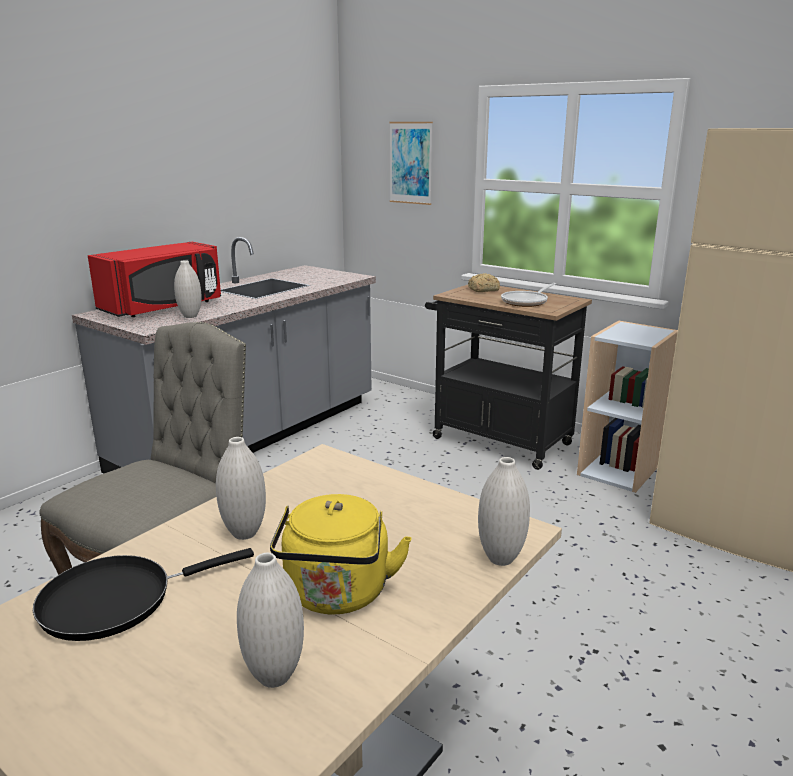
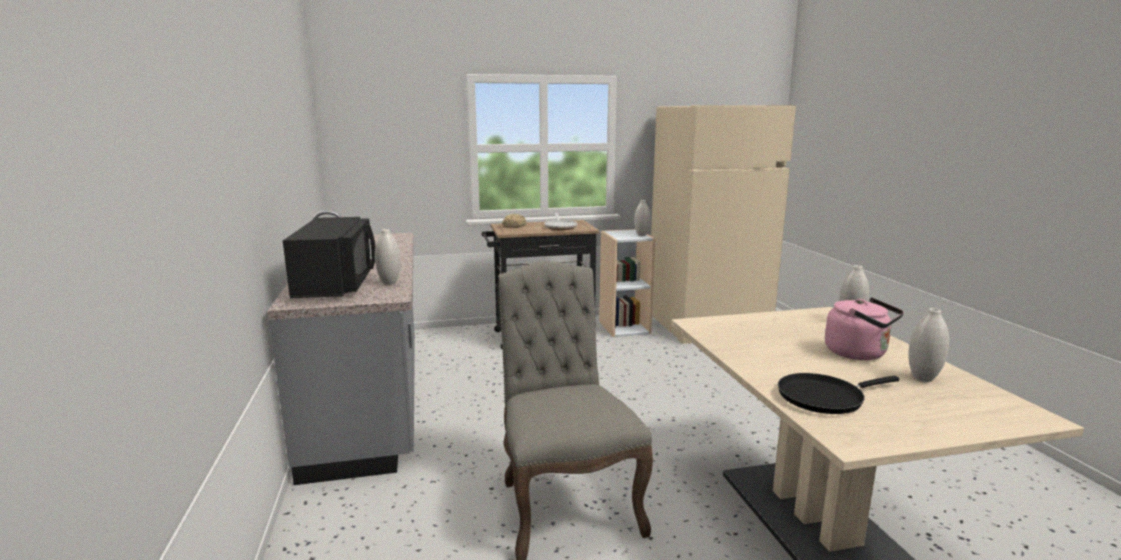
camera: 50 degrees left, 5 degrees down
black frying pan [33,548,254,641] -> black frying pan turned 60 degrees clockwise [778,373,899,414]
red microwave [88,242,221,317] -> black microwave [283,217,375,298]
white vase [216,437,266,540] -> white vase moved to [634,200,651,236]
yellow kettle [270,494,412,614] -> pink kettle [825,297,904,360]
picture [389,122,433,205] -> none

